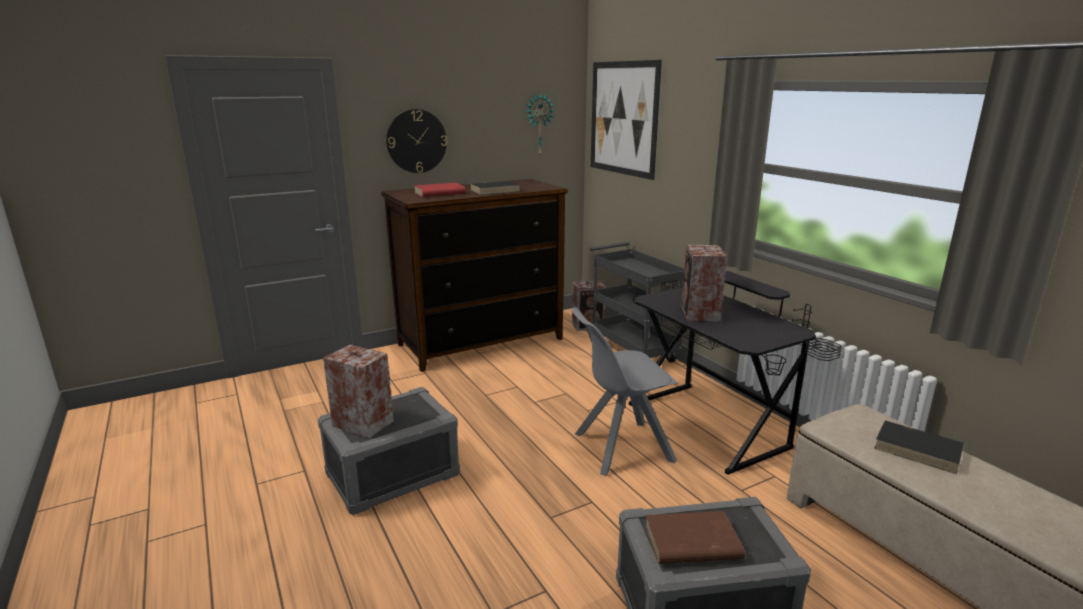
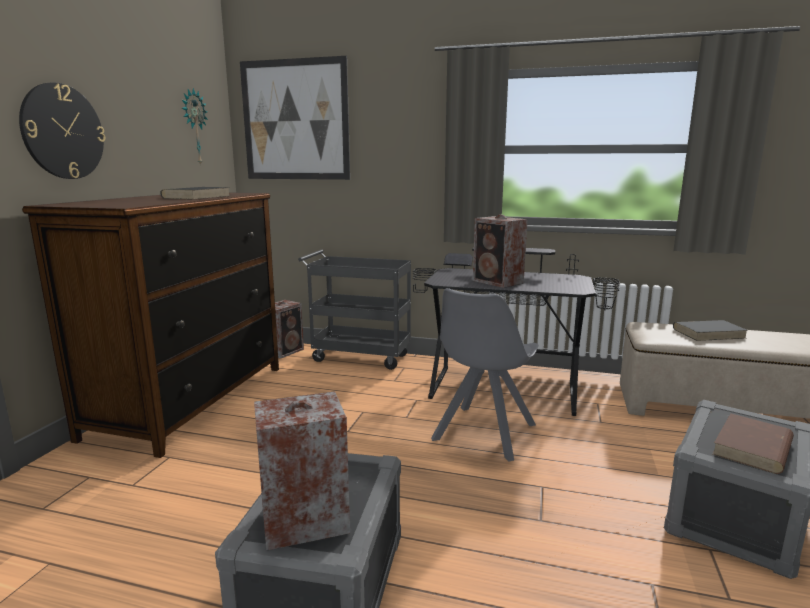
camera: 45 degrees left, 5 degrees down
red book [414,183,465,197] -> none

